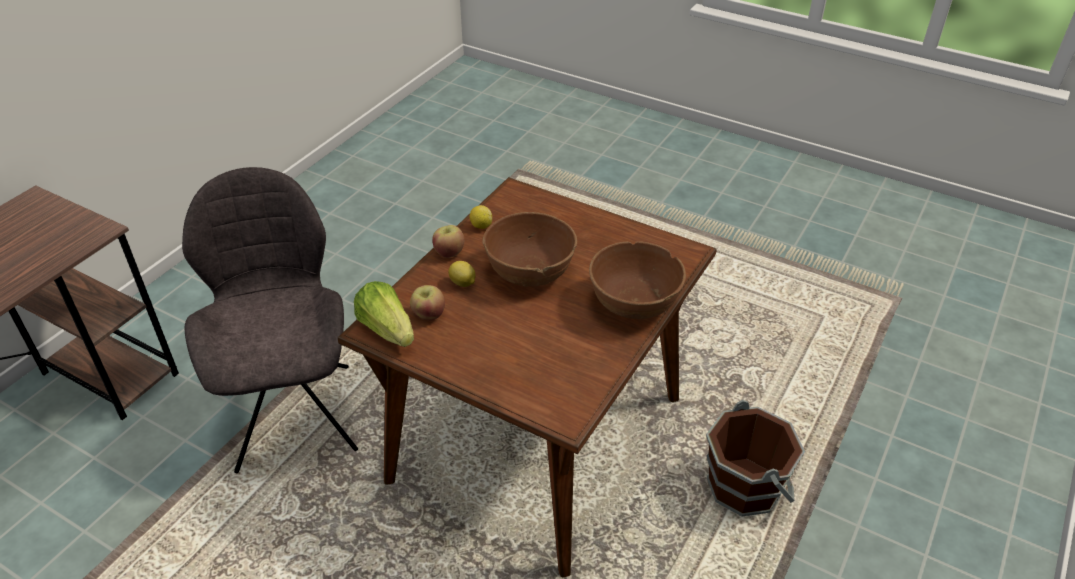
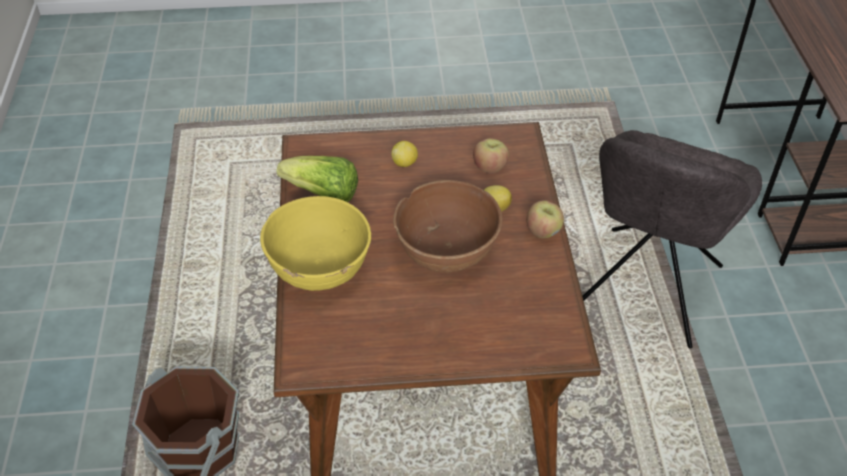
camera: 145 degrees right, 5 degrees up
grey chair [182,167,358,473] -> grey chair turned 75 degrees clockwise [582,130,762,348]
lettuce [354,281,414,347] -> lettuce moved to [276,156,358,202]
lemon [470,205,492,229] -> lemon moved to [391,141,418,167]
brown bowl [589,241,686,319] -> yellow bowl [260,196,371,291]

